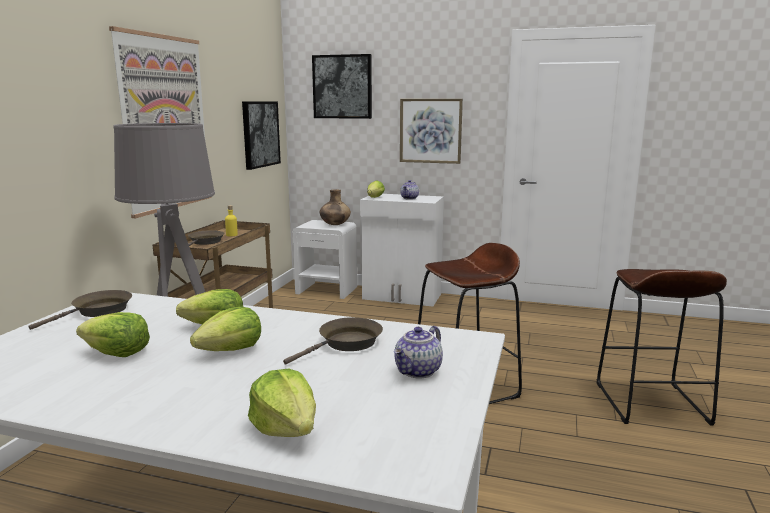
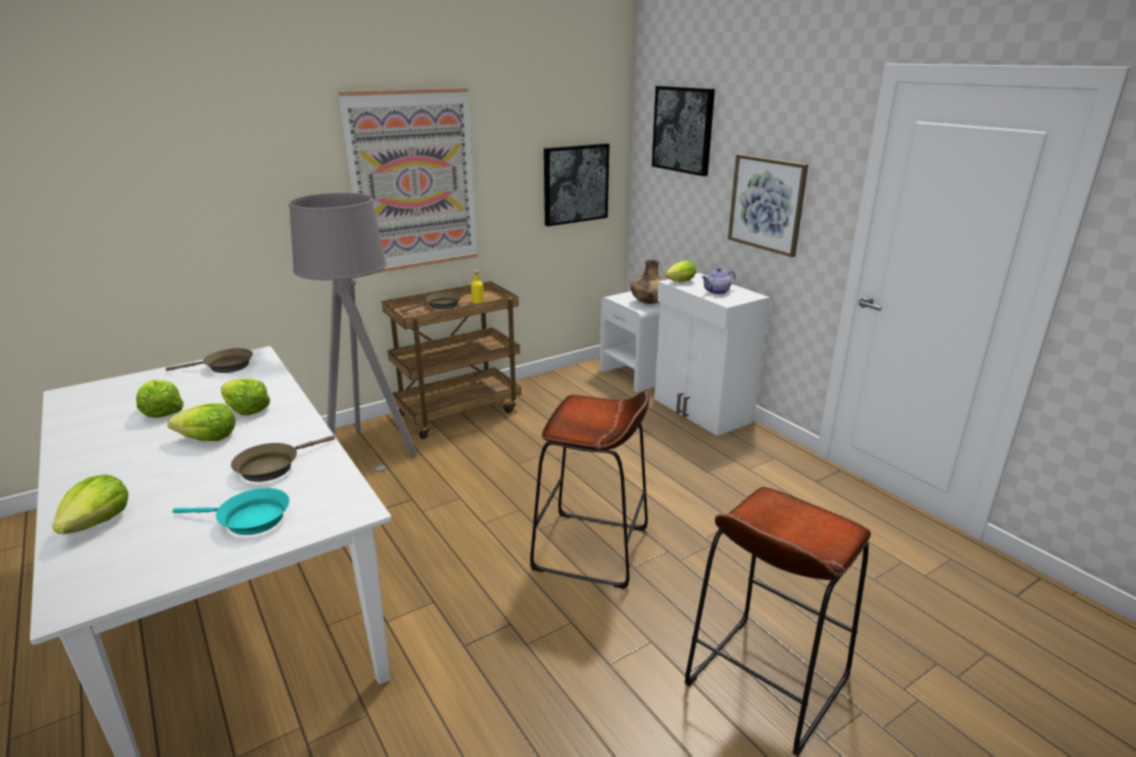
camera: 40 degrees right, 10 degrees up
brown frying pan [283,317,383,365] -> brown frying pan turned 135 degrees clockwise [231,435,335,482]
teapot [394,326,443,379] -> turquoise frying pan [172,488,289,535]

